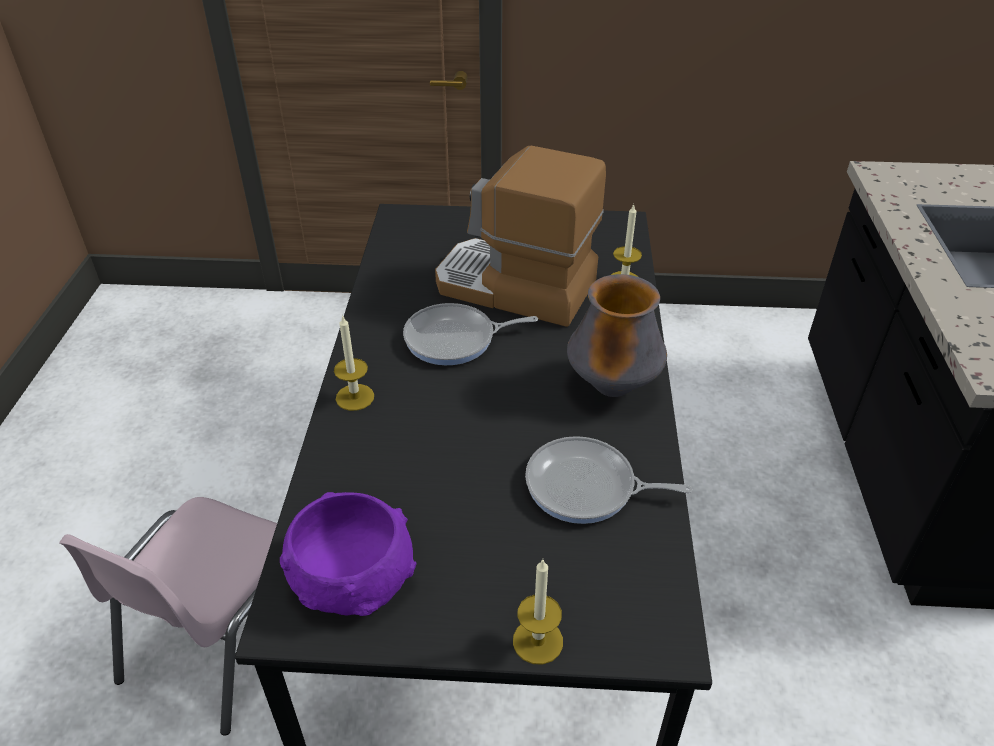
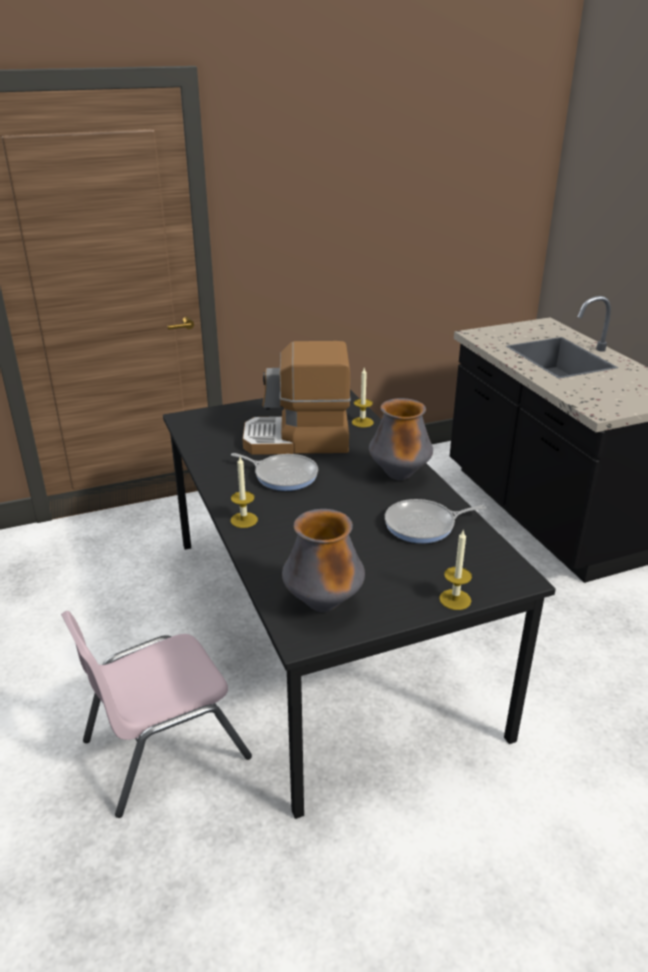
camera: 25 degrees left, 10 degrees down
pink chair [59,497,277,736] -> pink chair turned 60 degrees clockwise [61,611,252,818]
purple bowl [280,492,417,616] -> vase [282,509,365,612]
frying pan [403,303,538,365] -> frying pan turned 120 degrees counterclockwise [231,453,318,491]

